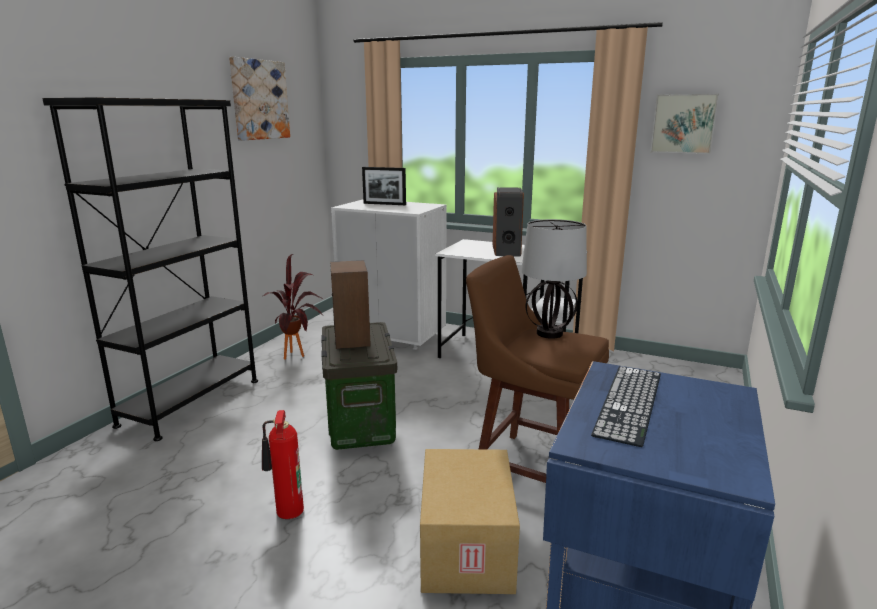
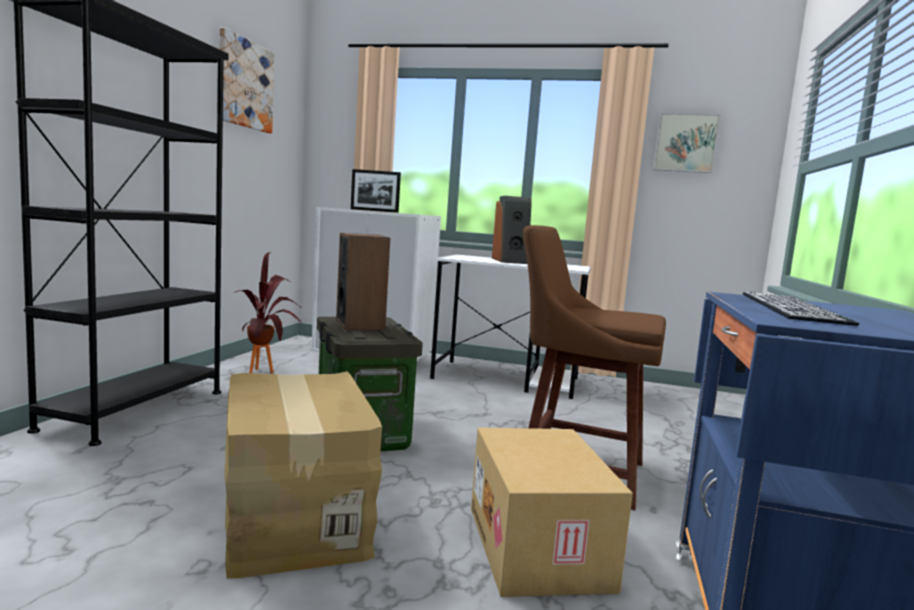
camera: 10 degrees left, 10 degrees down
fire extinguisher [262,410,304,519] -> cardboard box [225,372,382,579]
table lamp [521,219,587,339] -> none

